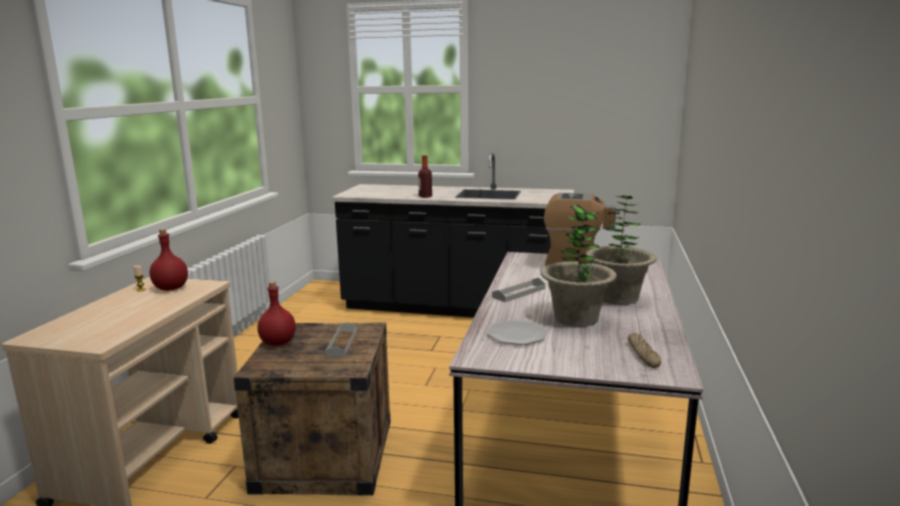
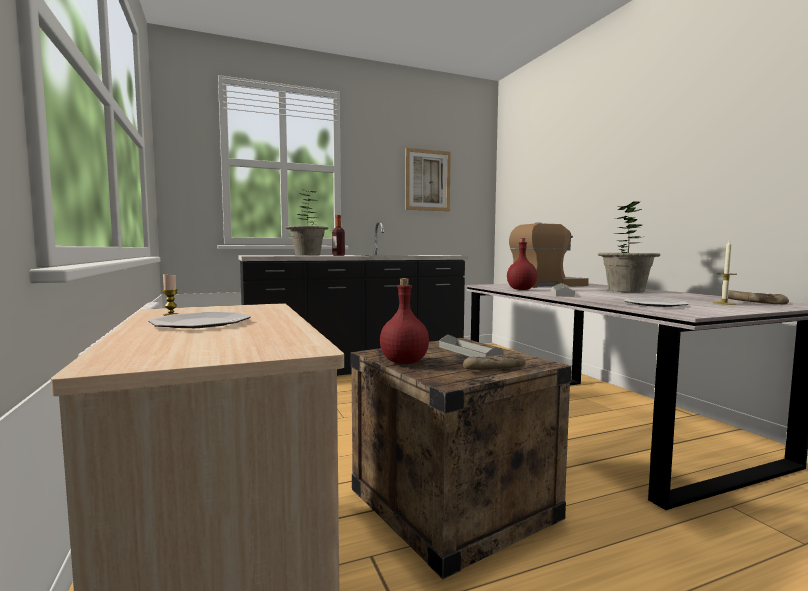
camera: 35 degrees left, 10 degrees down
red bottle [150,229,188,291] -> red bottle moved to [507,238,537,290]
potted plant [541,205,617,327] -> potted plant moved to [286,189,329,256]
none -> plate [148,312,251,328]
none -> picture [405,148,451,211]
none -> bread [463,353,526,370]
none -> candle [713,239,737,305]

